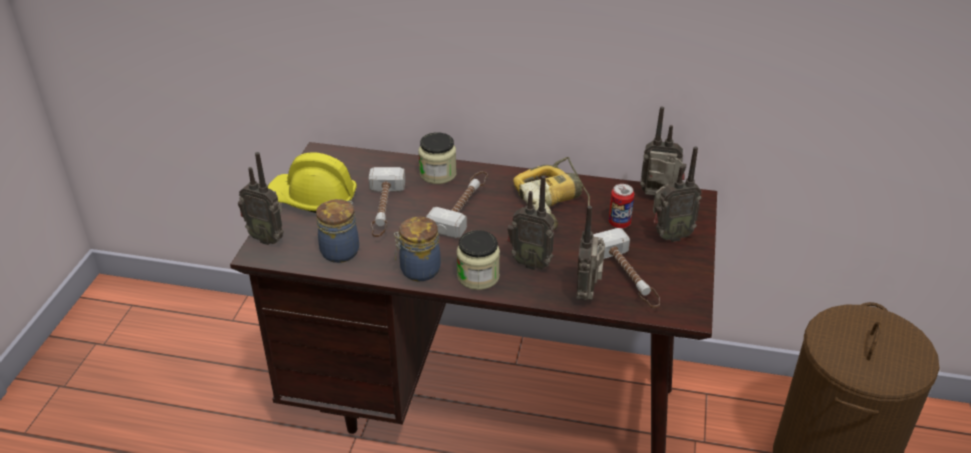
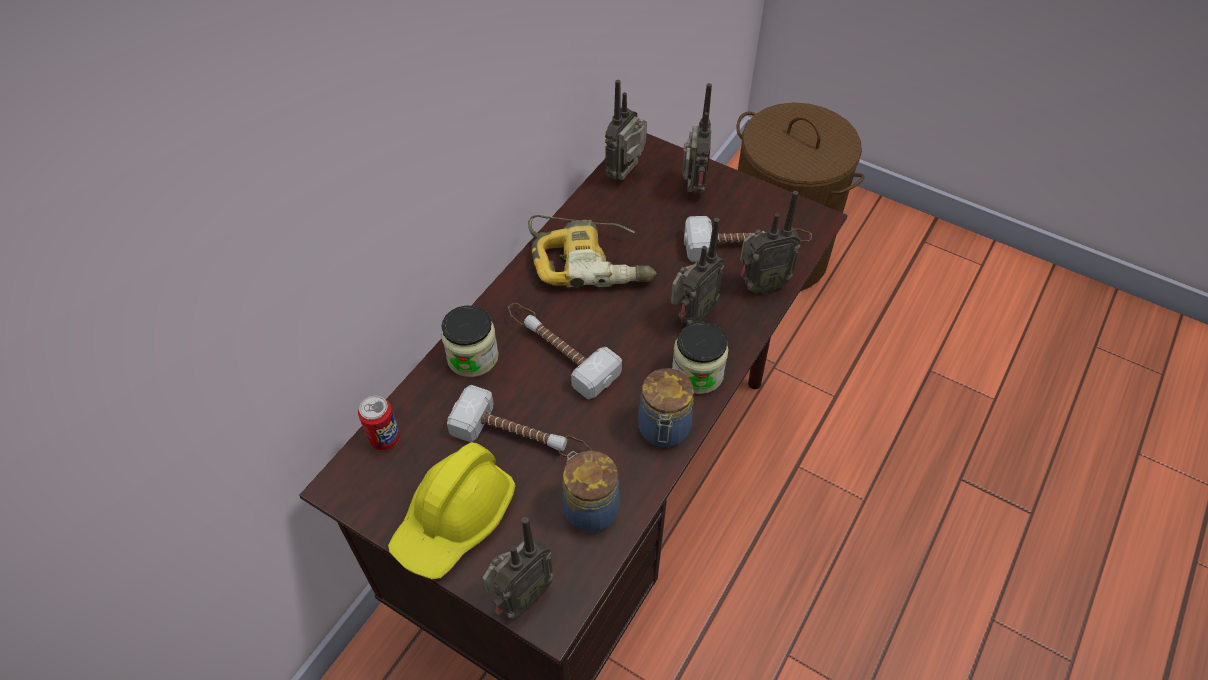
camera: 70 degrees left, 15 degrees up
radio [576,206,605,301] -> radio turned 45 degrees counterclockwise [740,191,801,294]
can [609,184,634,228] -> can moved to [358,396,400,450]

